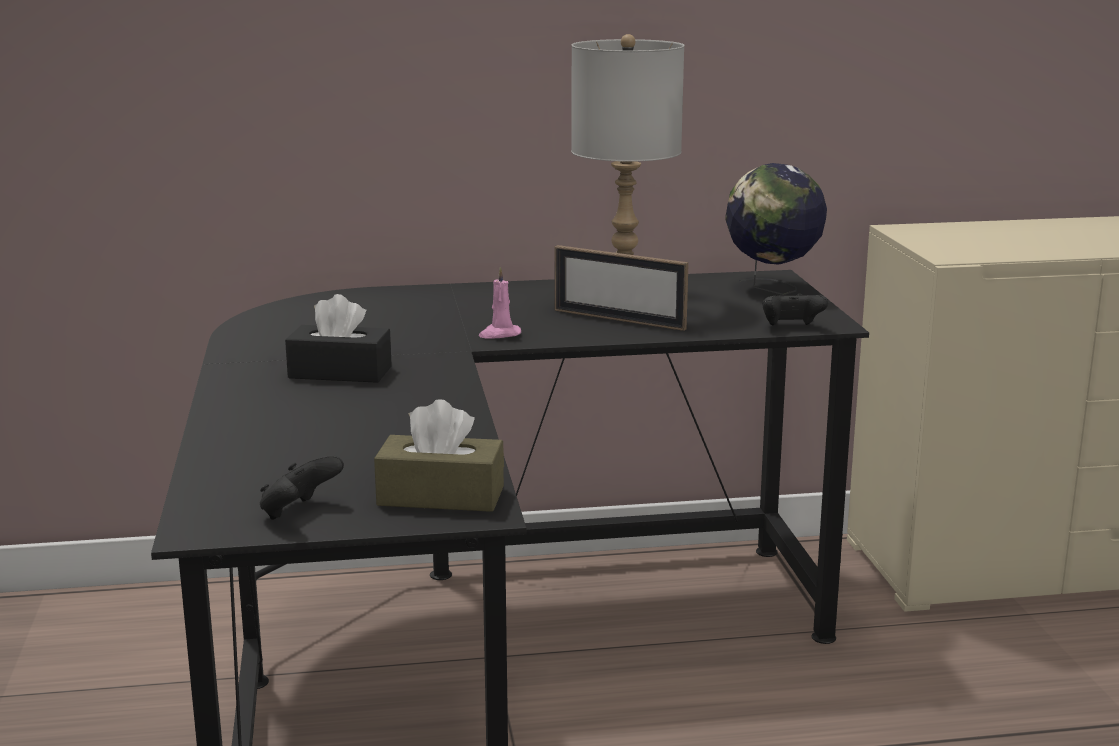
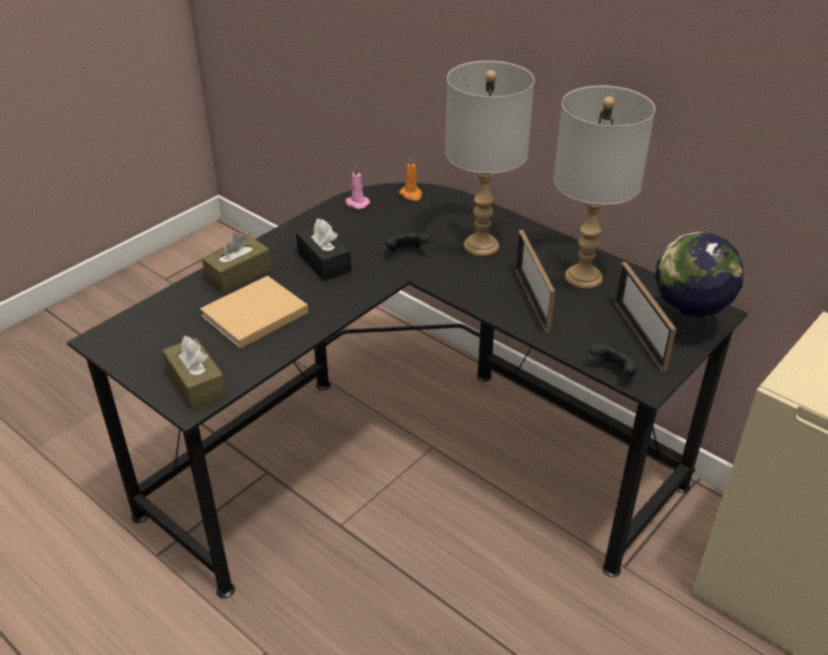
camera: 50 degrees right, 20 degrees up
black game controller [260,455,344,520] -> black game controller moved to [386,231,430,252]
pink candle [479,267,521,338] -> pink candle moved to [345,166,370,209]
none -> beige book [200,276,309,349]
none -> brown tissue box [202,232,272,293]
none -> orange candle [399,158,422,201]
none -> grey table lamp [445,61,535,256]
none -> picture frame [615,262,676,372]

